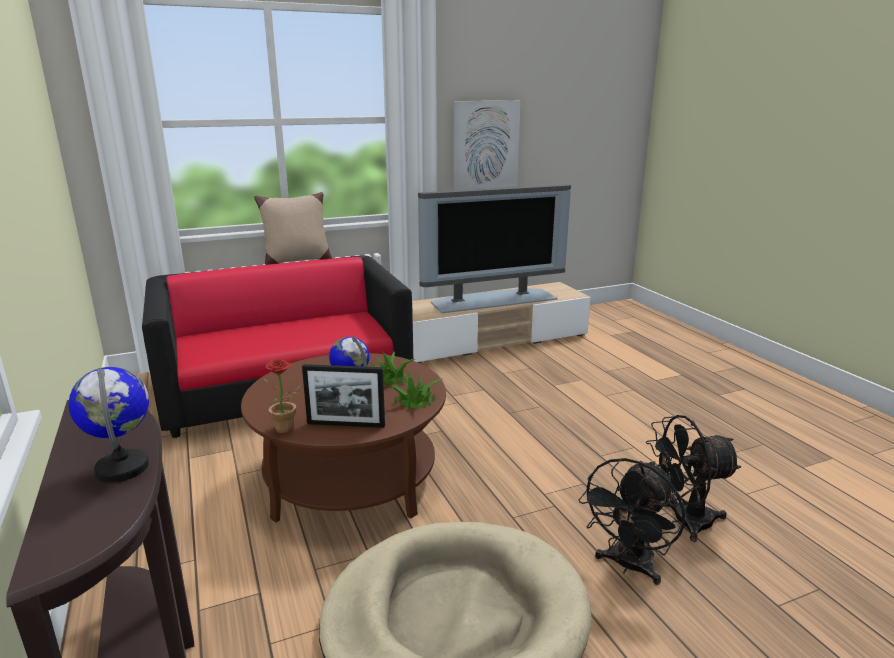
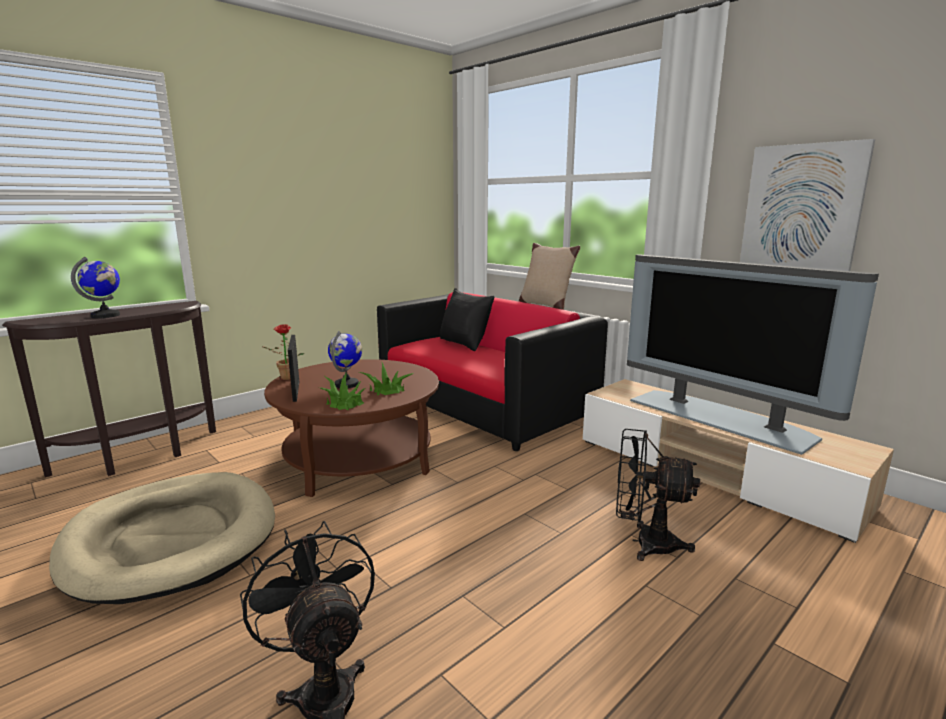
camera: 70 degrees right, 5 degrees down
black fan [579,458,685,585] -> black fan moved to [616,429,700,561]
none -> black pillow [440,288,494,351]

